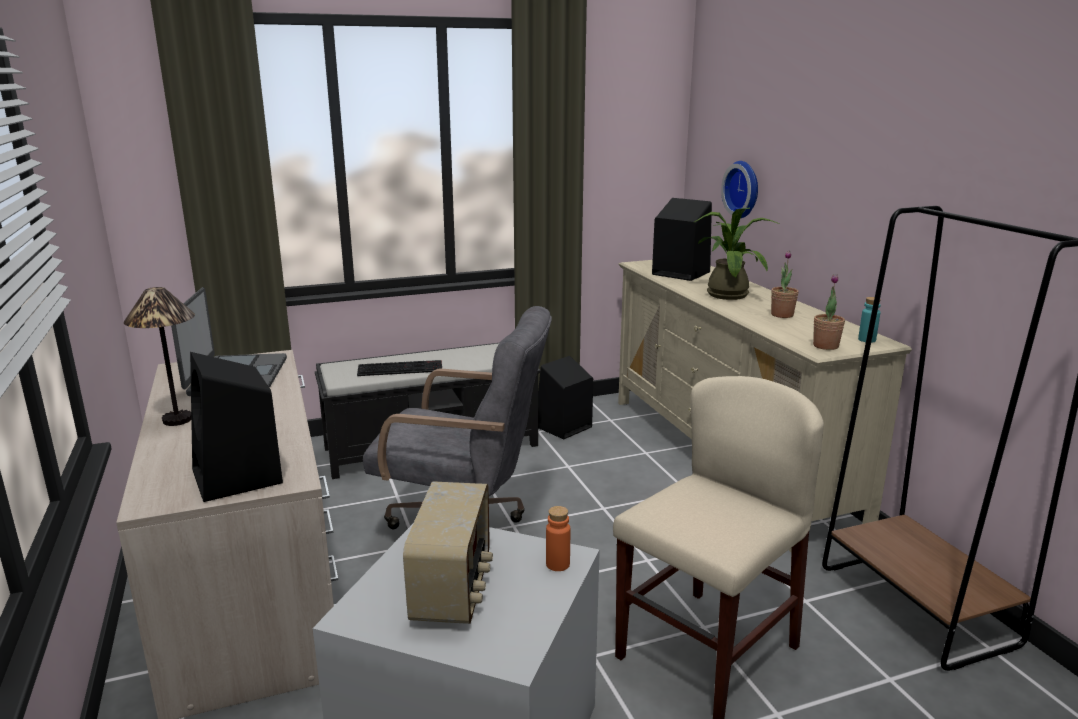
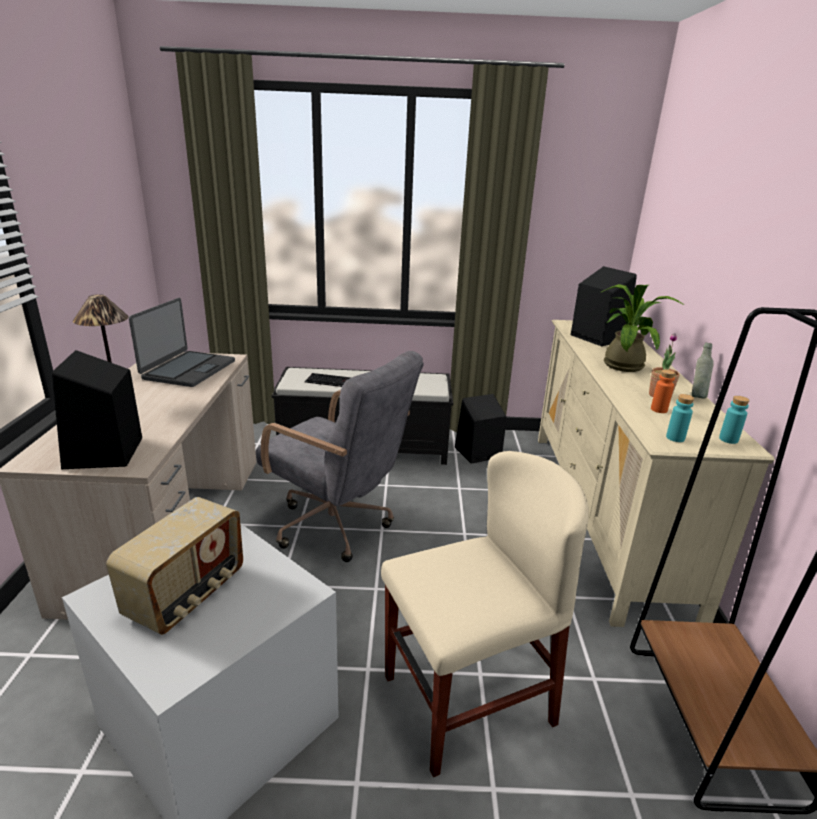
camera: 20 degrees right, 5 degrees up
orange bottle [546,506,570,571] -> orange bottle moved to [651,370,675,413]
wall clock [721,161,758,218] -> none
potted plant [813,274,845,350] -> turquoise bottle [666,394,694,442]
none -> grey bottle [692,343,714,399]

